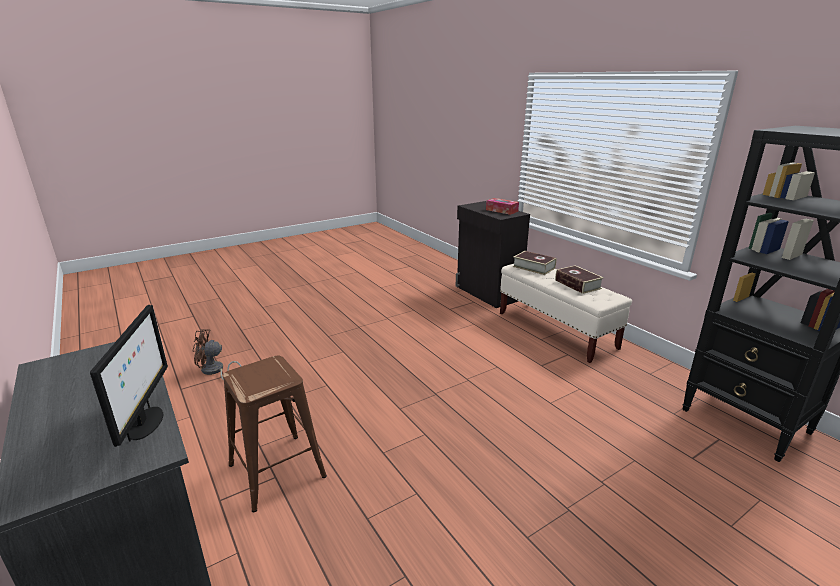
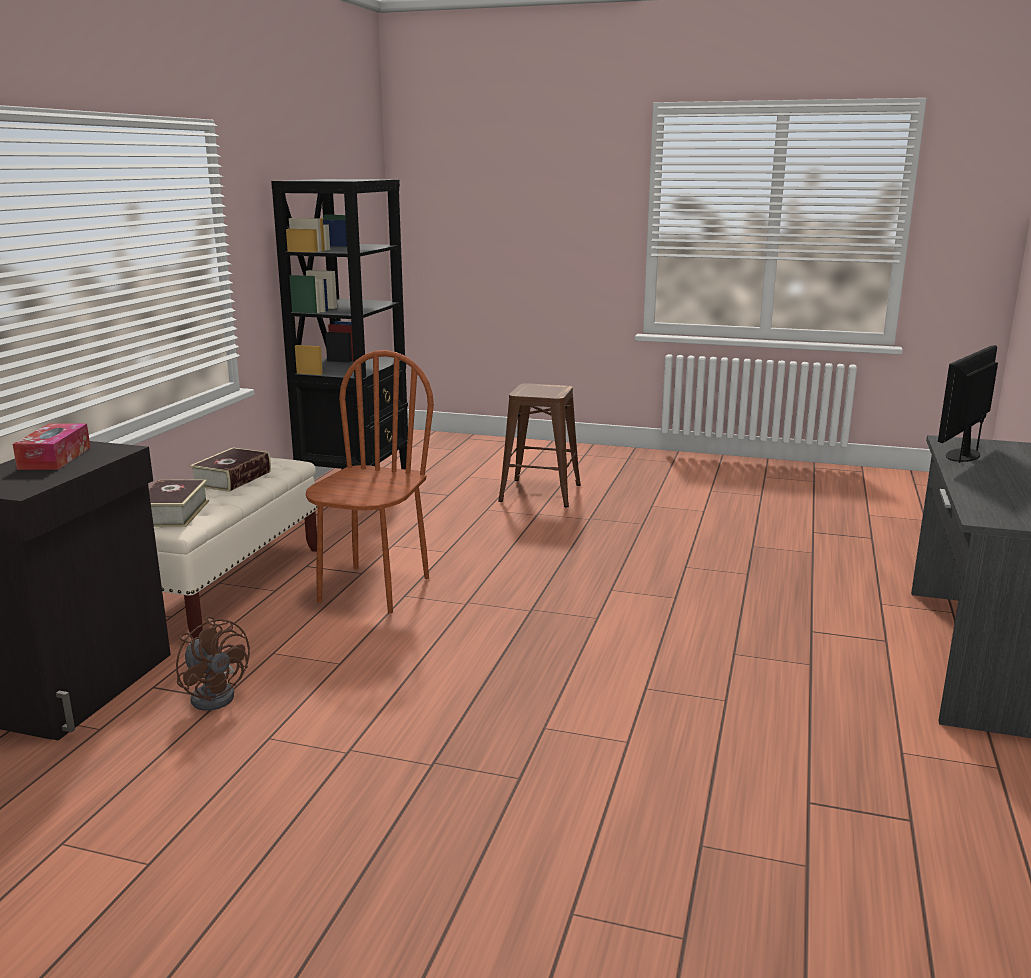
camera: 130 degrees left, 5 degrees down
brown fan [193,329,241,380] -> brown fan moved to [176,616,250,711]
brown stool [223,356,327,512] -> brown stool moved to [498,383,581,507]
none -> brown chair [306,350,434,613]

